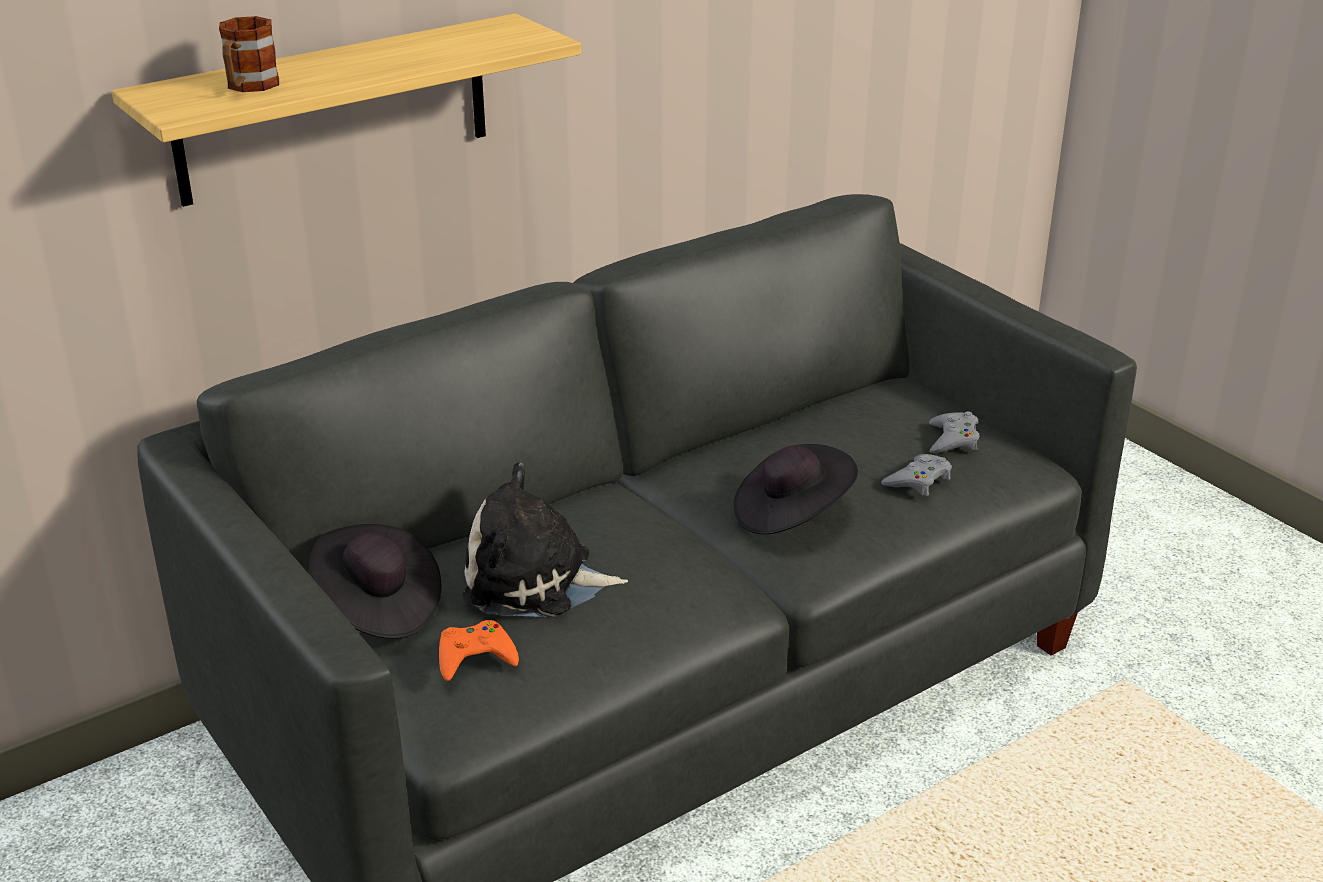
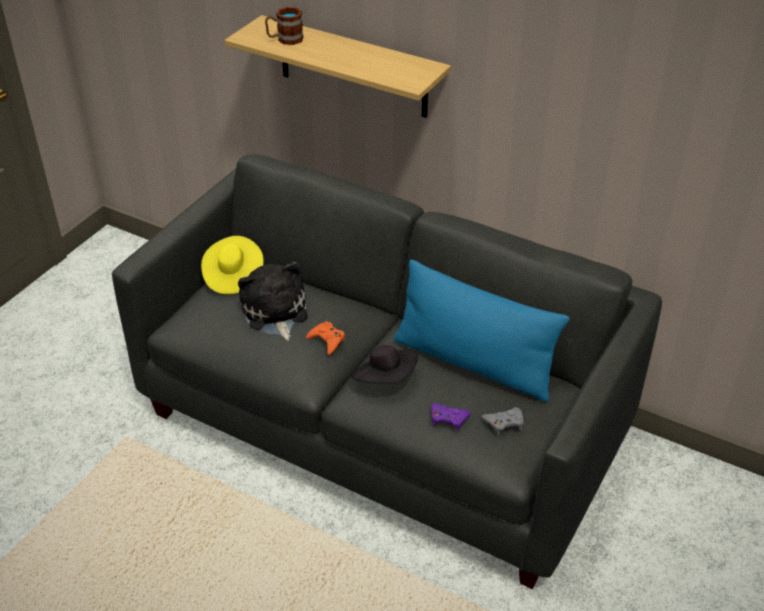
camera: 65 degrees right, 10 degrees up
black hat [309,524,441,639] -> yellow hat [201,236,264,294]
orange game controller [439,620,519,681] -> orange game controller moved to [306,321,345,355]
grey game controller [881,454,952,496] -> purple game controller [431,403,471,431]
none -> blue pillow [394,259,570,402]

